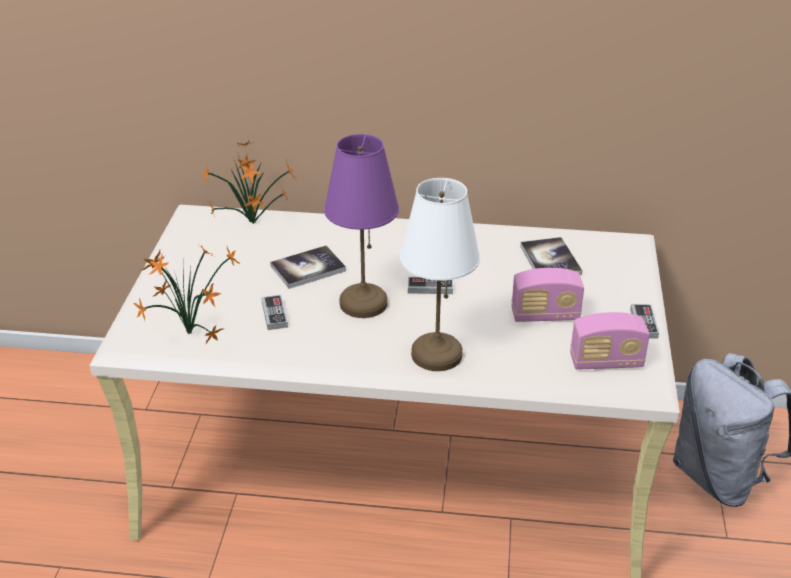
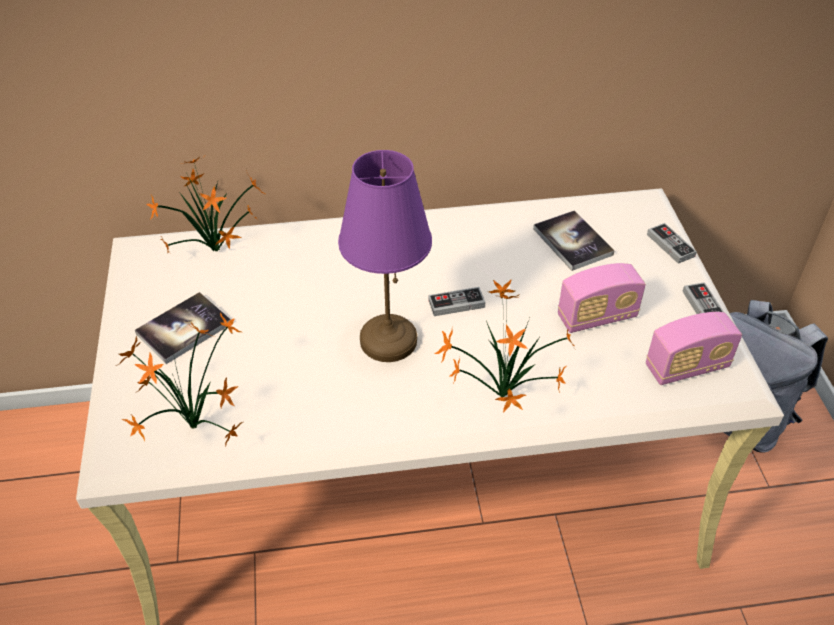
camera: 15 degrees left, 10 degrees up
game controller [261,295,288,330] -> game controller moved to [647,223,697,264]
book [270,245,346,289] -> book moved to [135,292,231,364]
white table lamp [400,178,480,371] -> potted plant [435,279,575,413]

